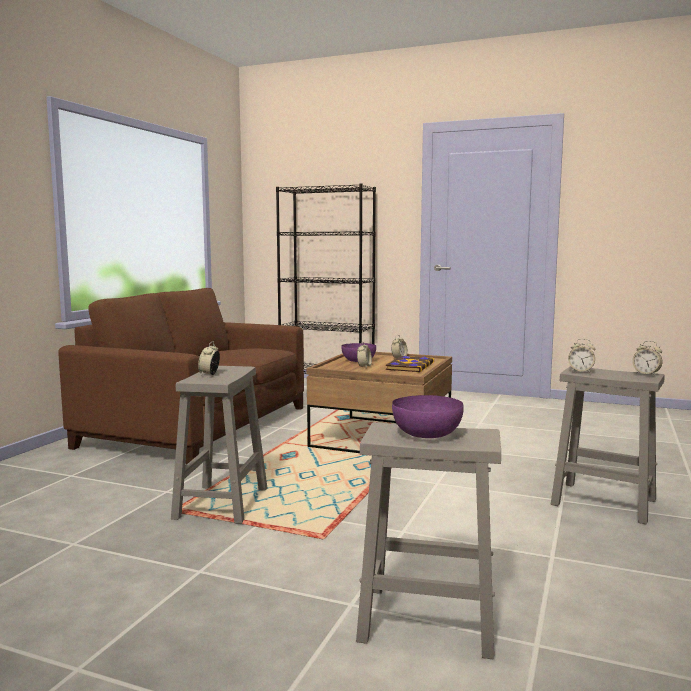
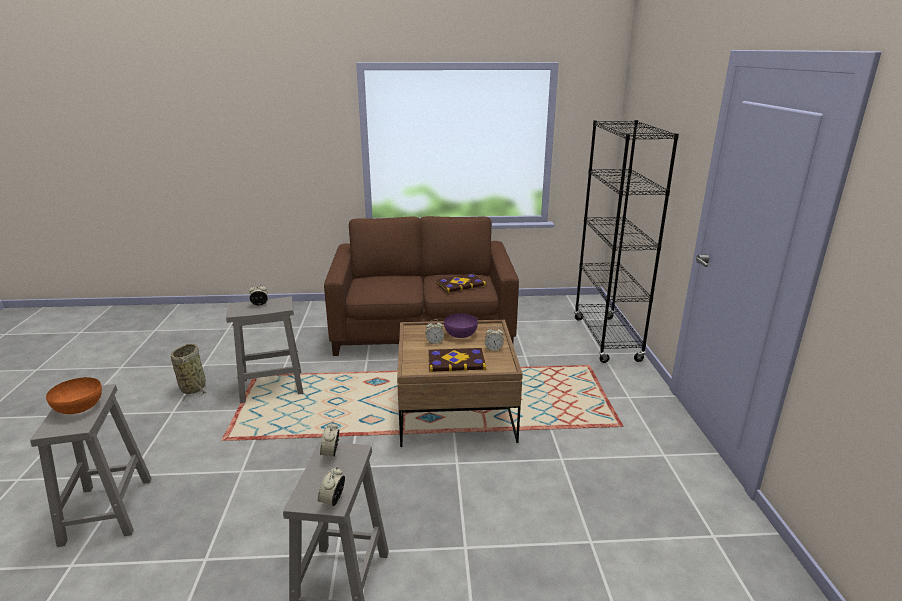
camera: 65 degrees right, 15 degrees up
purple bowl [392,395,464,438] -> orange bowl [46,377,102,414]
none -> basket [171,344,207,402]
none -> book [436,273,486,293]

